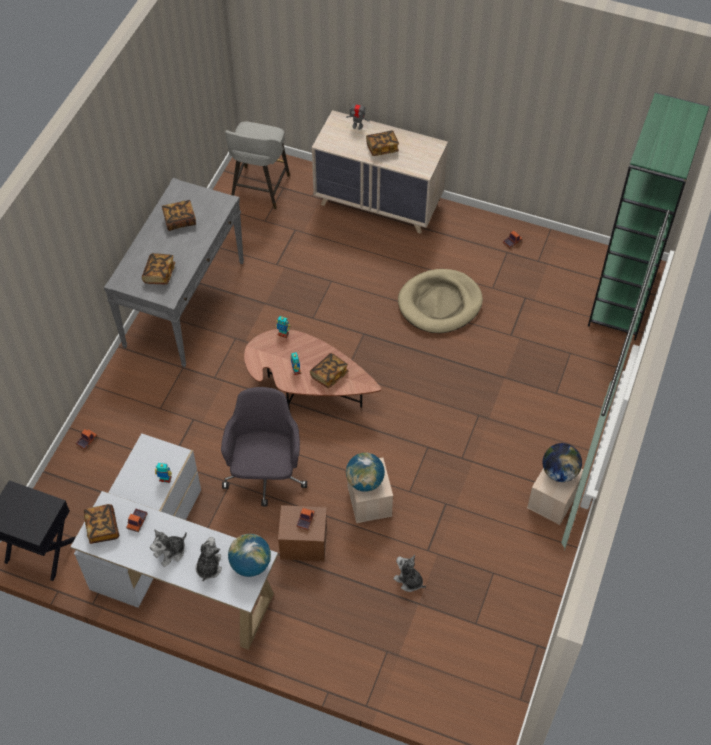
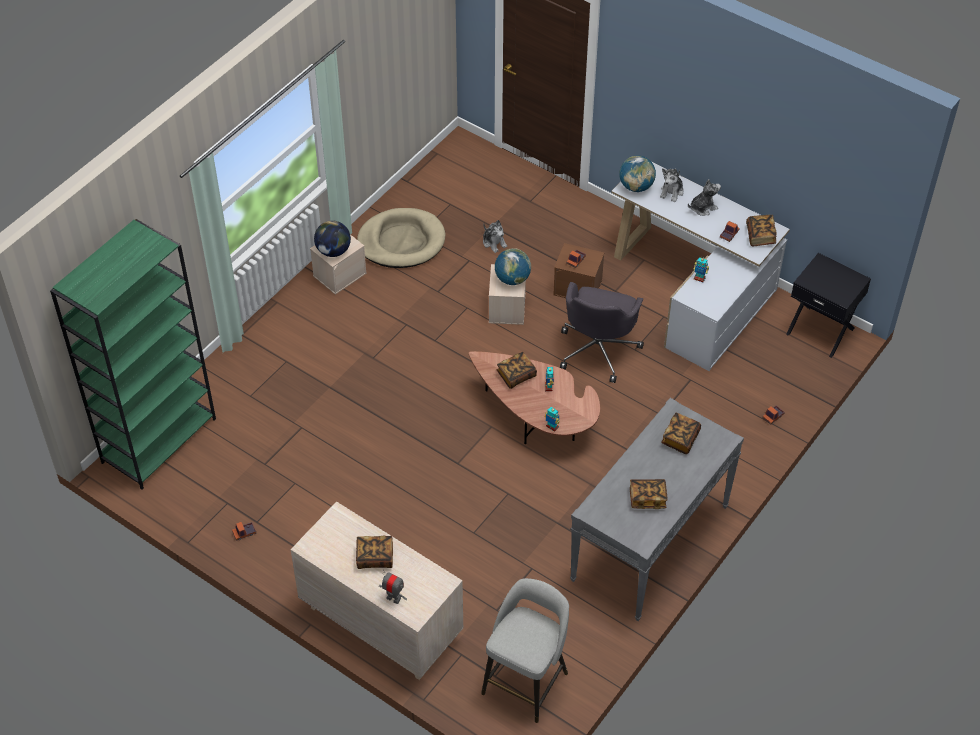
camera: 165 degrees left, 5 degrees down
beige dog bed [398,269,483,333] -> beige dog bed moved to [357,208,446,268]

